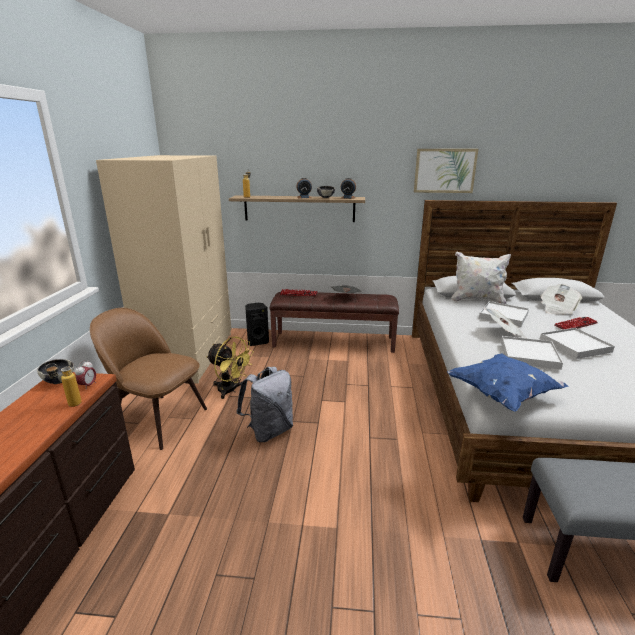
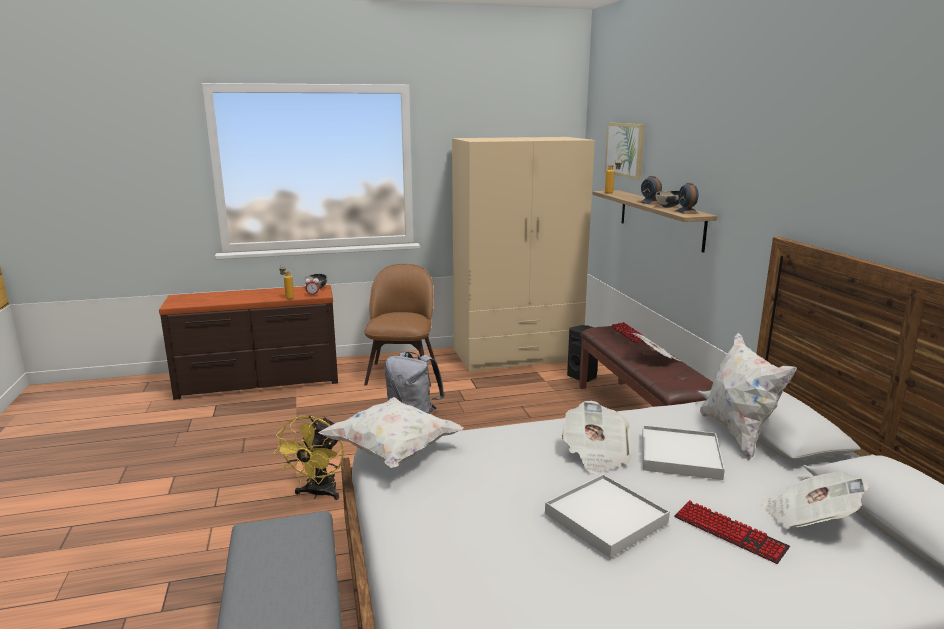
camera: 70 degrees right, 5 degrees down
yellow fan [206,337,254,399] -> yellow fan moved to [273,415,344,500]
picture [414,149,478,193] -> picture moved to [605,123,645,179]
blue pillow [447,354,569,412] -> white pillow [318,397,464,468]
white tray [501,336,563,370] -> none

